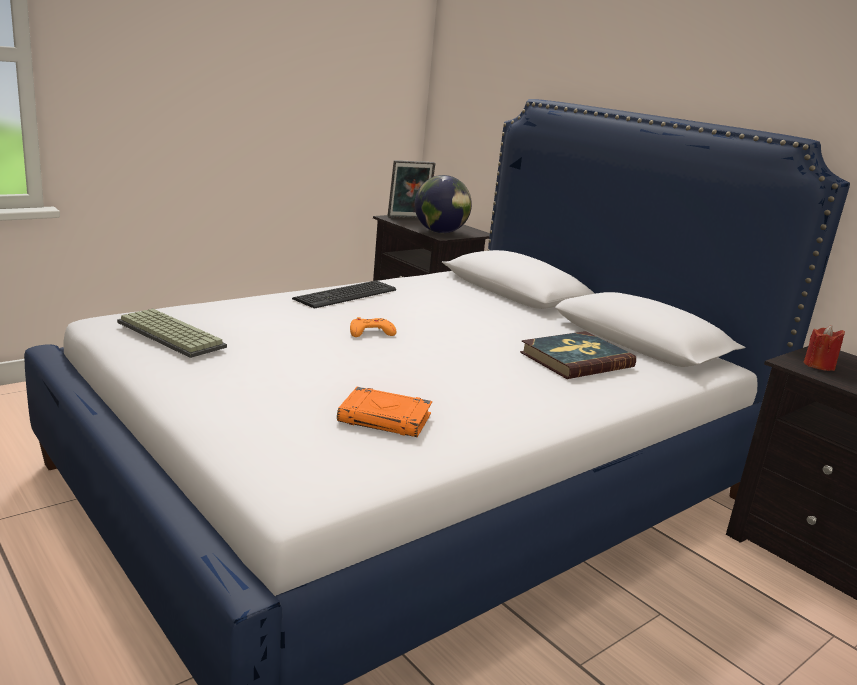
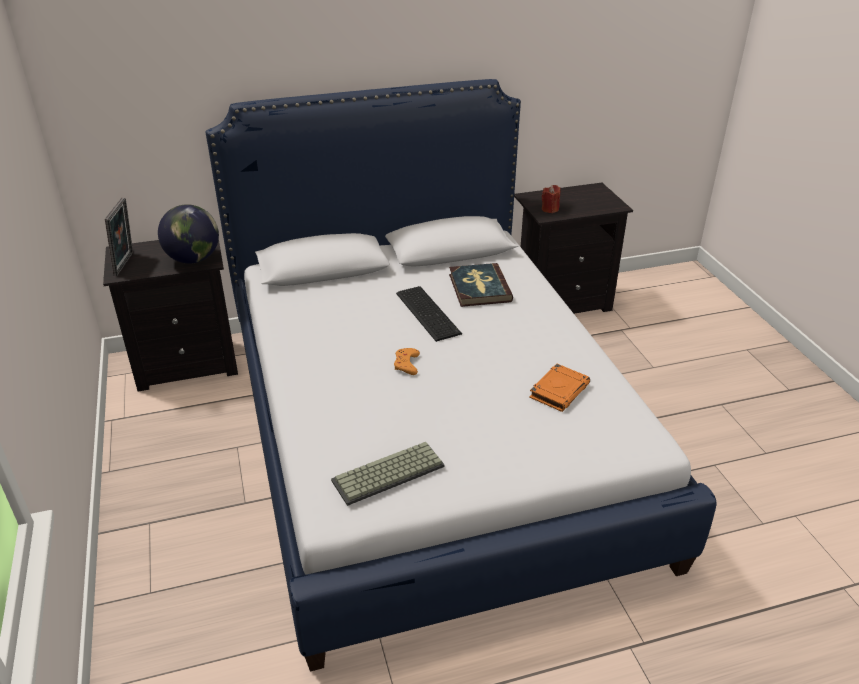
camera: 65 degrees left, 15 degrees up
keyboard [292,281,396,309] -> keyboard moved to [396,286,462,342]

